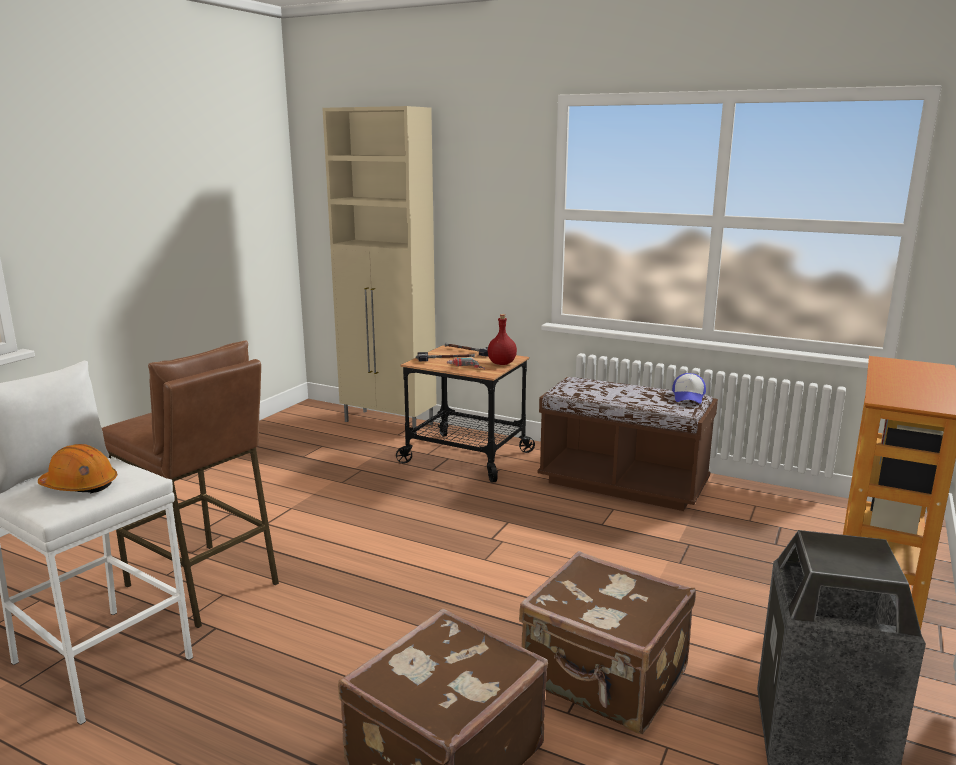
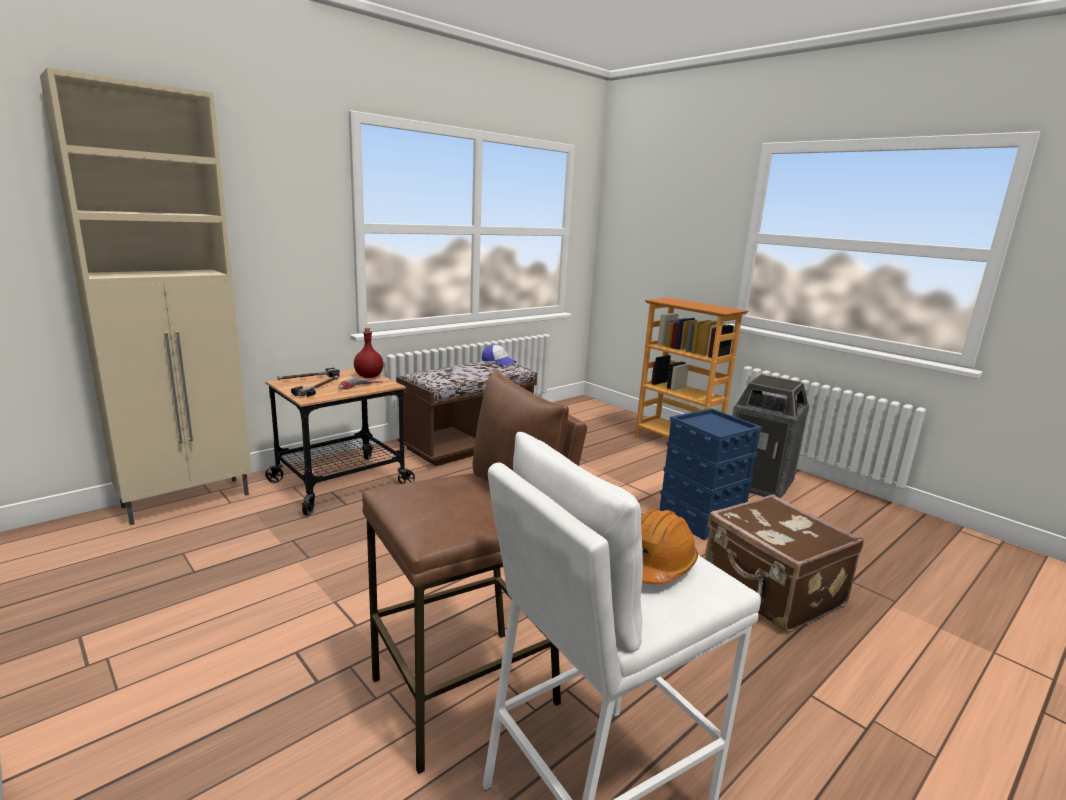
camera: 70 degrees left, 0 degrees up
brown suitcase [519,551,696,734] -> blue storage box [659,408,762,540]

